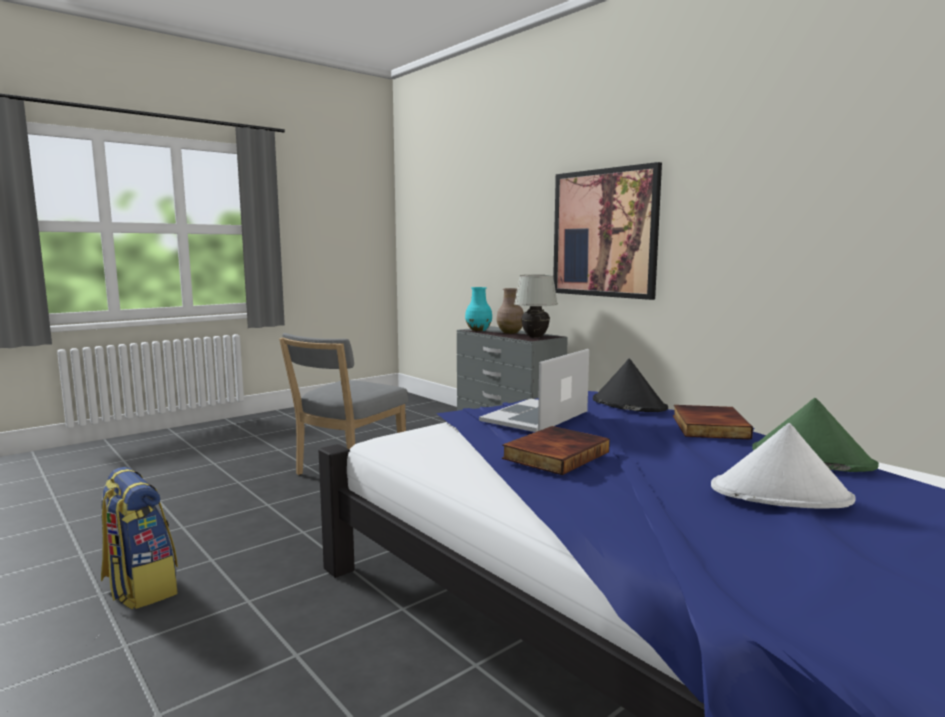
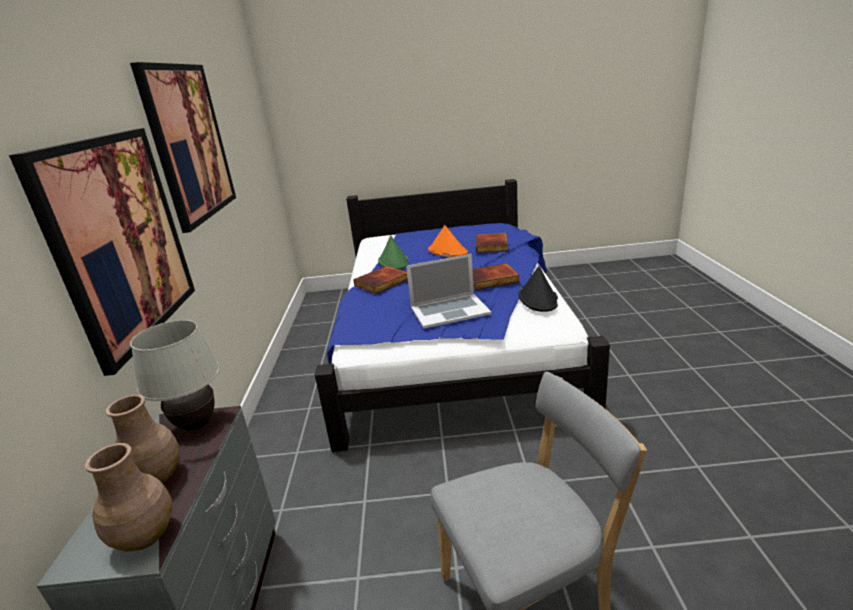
camera: 140 degrees left, 15 degrees up
backpack [101,467,178,610] -> none
turquoise vase [465,287,492,331] -> brown vase [85,443,172,552]
black hat [593,359,668,412] -> black hat moved to [518,266,558,312]
white hat [711,423,855,509] -> orange hat [428,225,468,257]
none -> picture [130,62,236,233]
none -> book [476,233,508,253]

